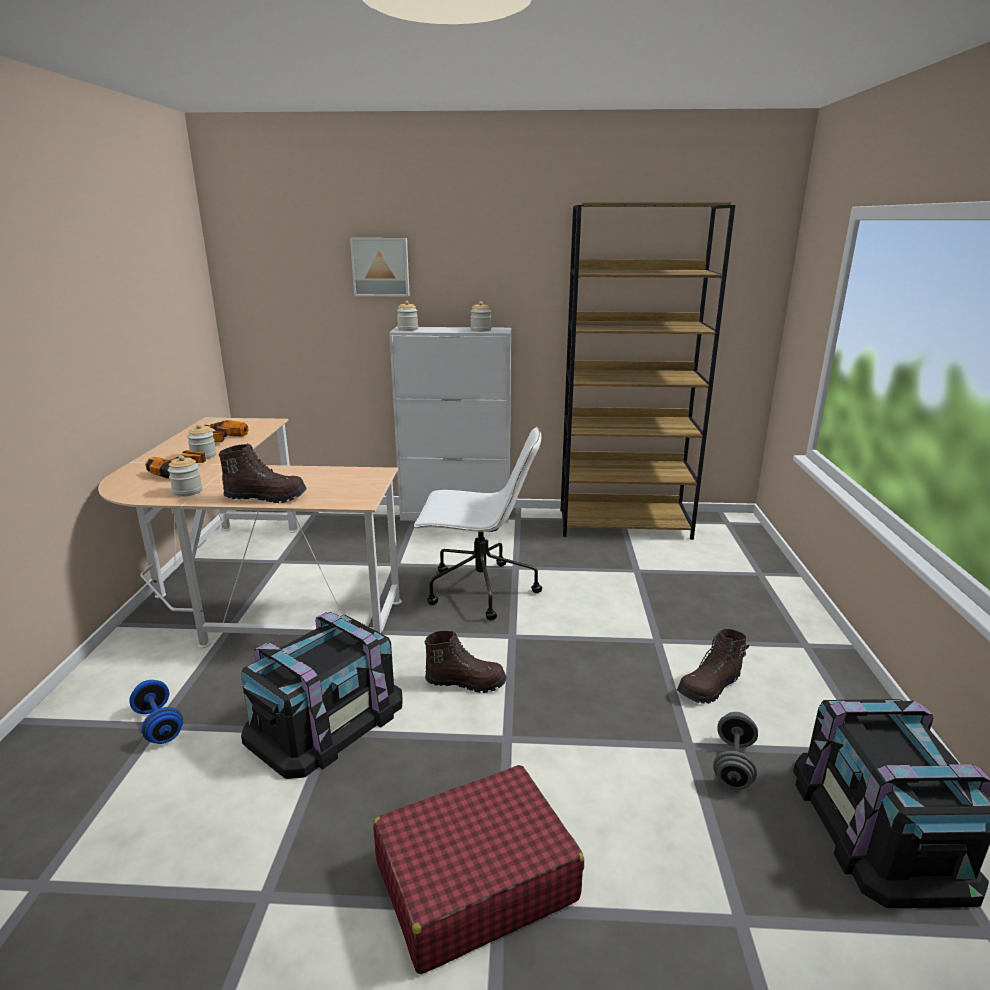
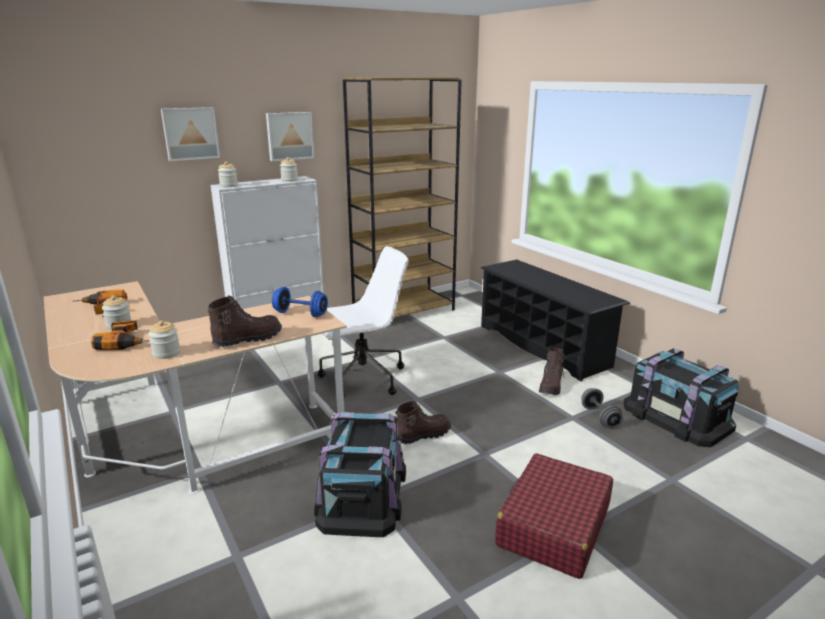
camera: 35 degrees left, 0 degrees up
blue dumbbell [129,680,183,744] -> blue dumbbell moved to [272,287,328,317]
none -> picture [266,112,314,161]
none -> black shoe rack [481,260,630,381]

